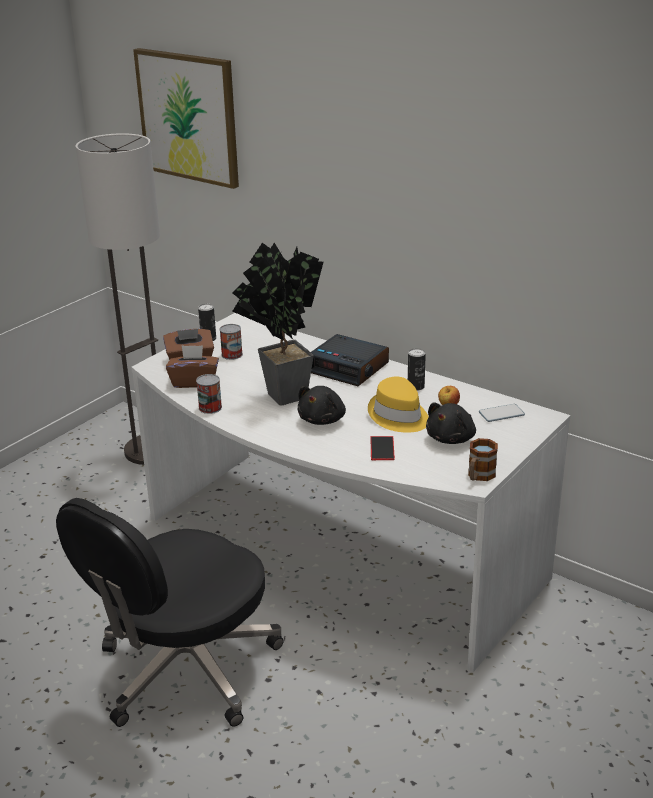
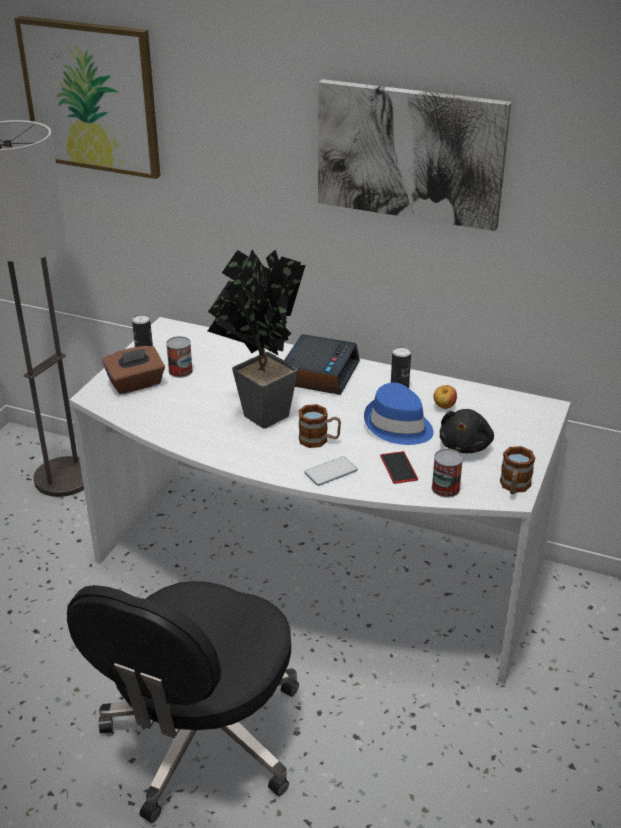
camera: 15 degrees left, 5 degrees up
brown tissue box [166,345,219,388] -> none
can [196,374,222,414] -> can moved to [432,449,463,498]
black plush toy [298,386,346,425] -> mug [298,404,341,448]
alarm clock [311,334,389,386] -> alarm clock turned 90 degrees counterclockwise [284,334,360,395]
yellow hat [368,376,429,432] -> blue hat [364,383,433,445]
phone [479,404,525,422] -> phone moved to [305,457,357,486]
none -> picture [318,79,512,231]

